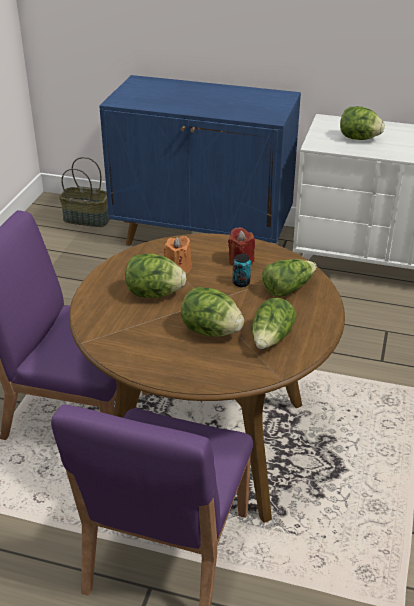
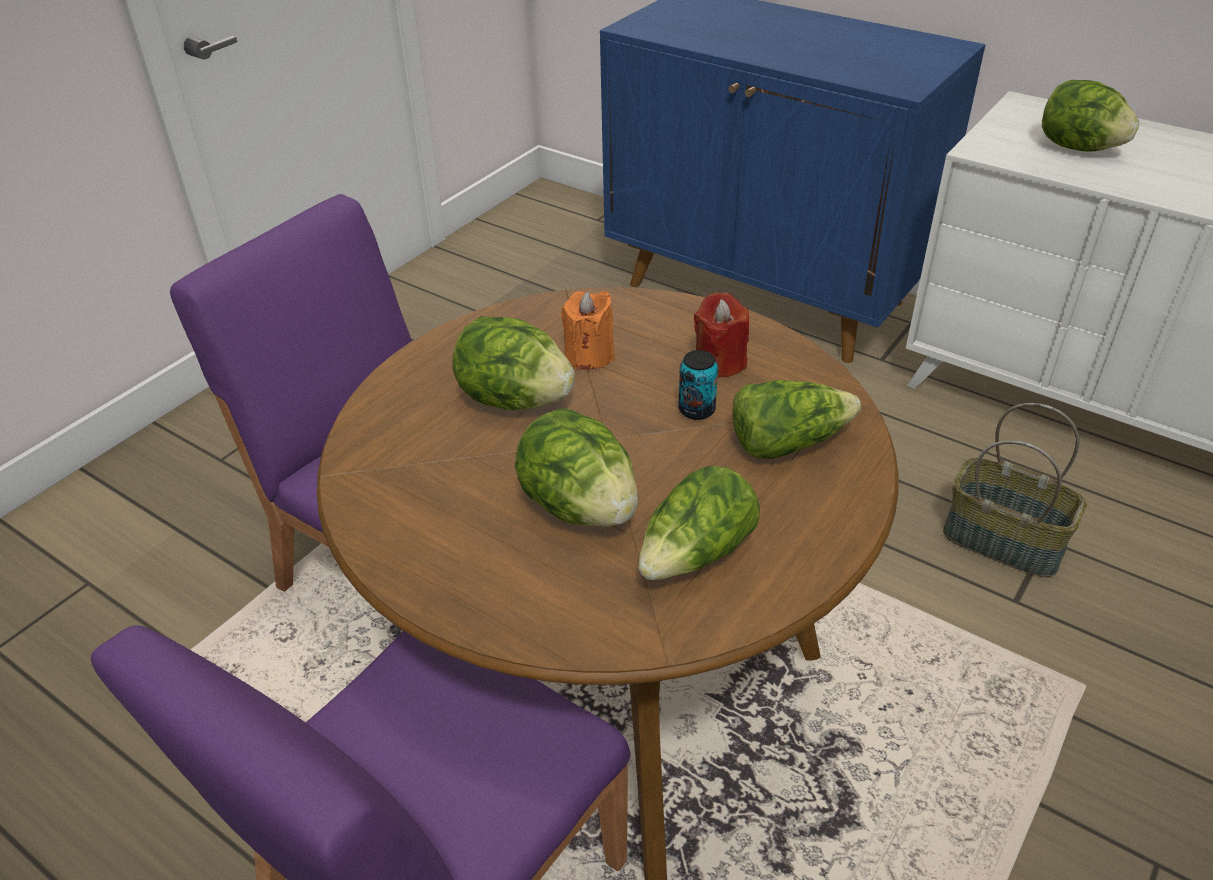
camera: 20 degrees right, 5 degrees up
basket [59,157,110,227] -> basket moved to [943,403,1087,578]

